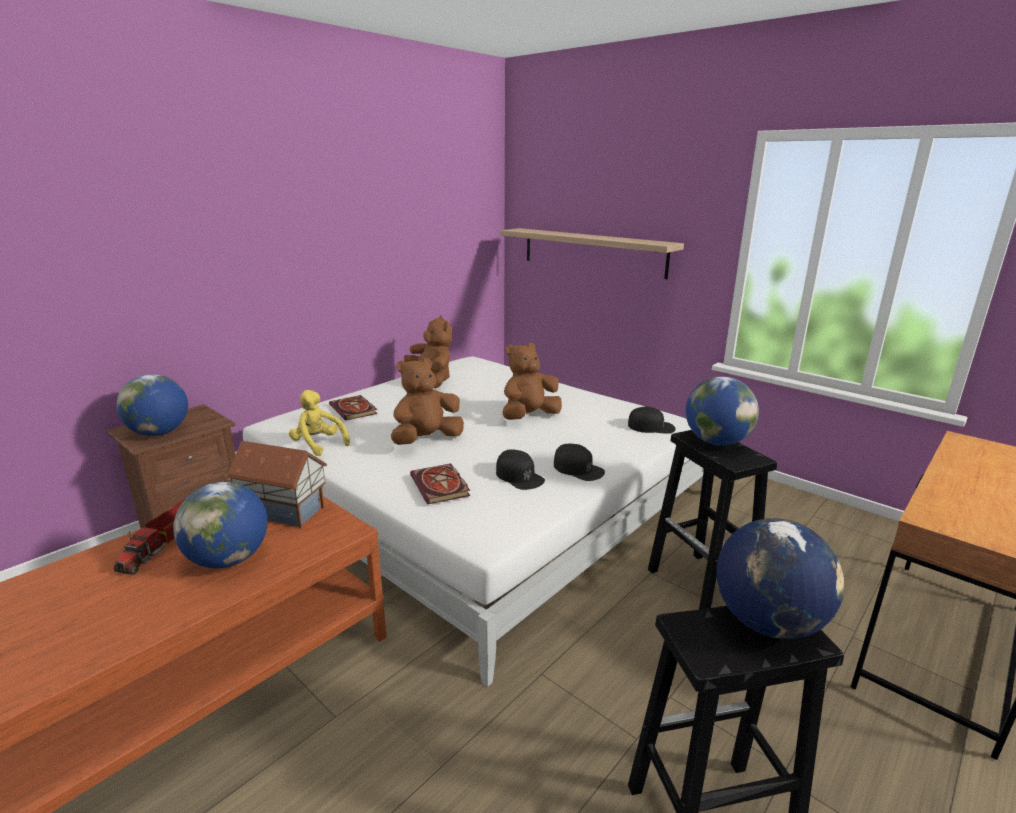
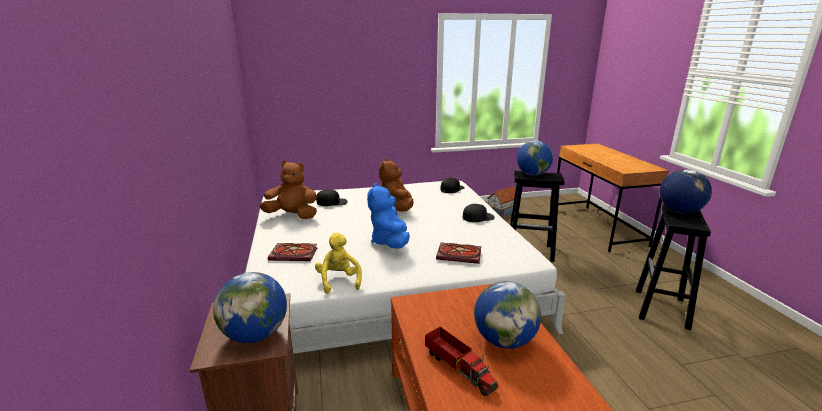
camera: 55 degrees left, 0 degrees up
toy house [225,441,327,528] -> toy house moved to [487,186,516,218]
yellow plush toy [289,390,350,456] -> yellow plush toy turned 90 degrees clockwise [315,233,362,294]
brown plush toy [391,358,464,445] -> blue plush toy [367,183,410,249]
black cap [496,449,545,490] -> black cap moved to [316,189,348,206]
shelf [500,228,684,279] -> none

